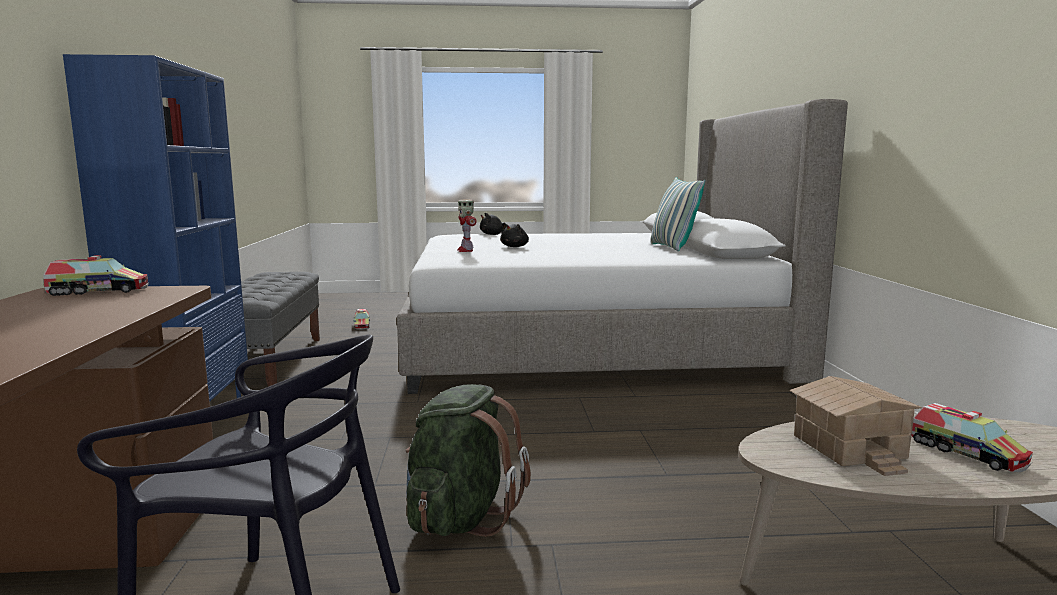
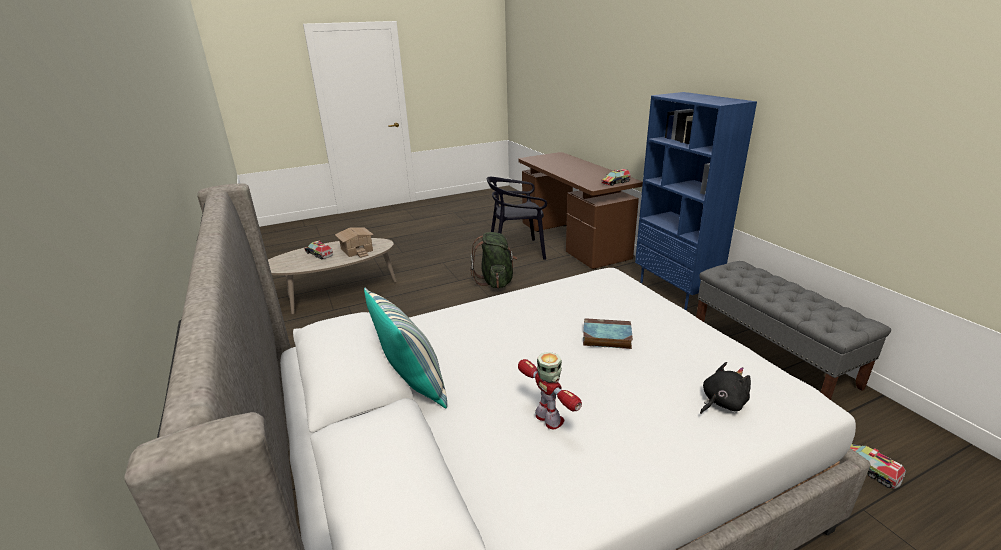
camera: 160 degrees right, 15 degrees up
toy robot [457,200,477,252] -> toy robot moved to [518,352,582,429]
black plush toy [500,223,529,247] -> book [583,318,633,349]

